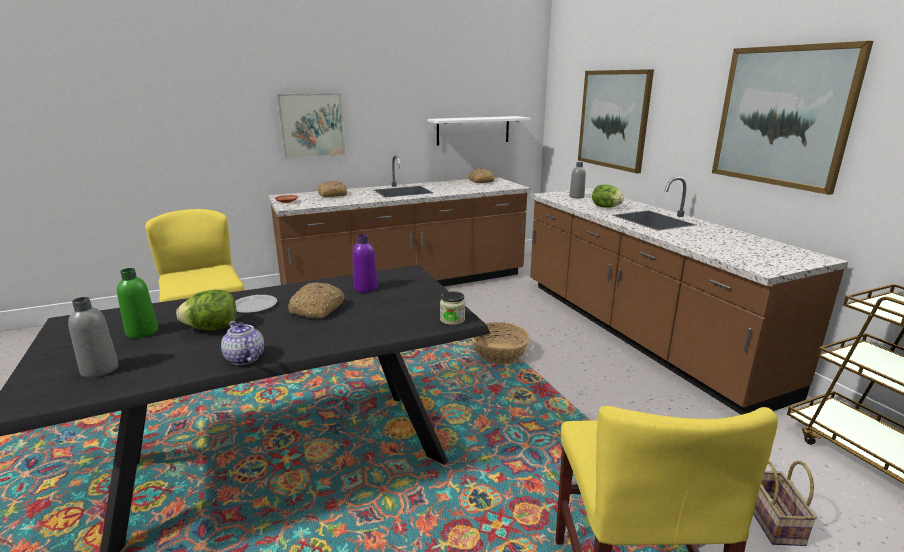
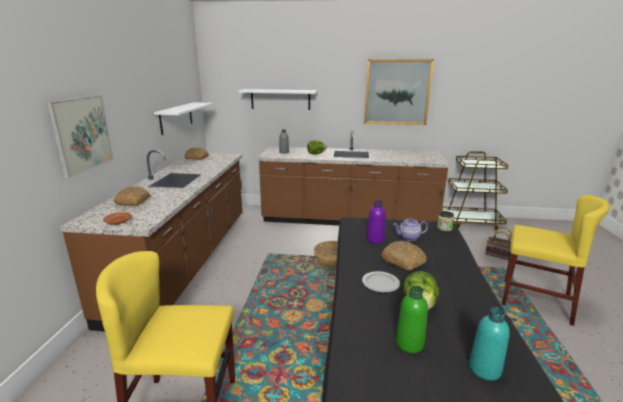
camera: 60 degrees left, 0 degrees up
grey bottle [68,297,119,378] -> turquoise bottle [469,307,510,381]
teapot [221,321,264,365] -> teapot moved to [393,218,428,241]
picture [578,69,654,173] -> white shelf [238,89,317,110]

